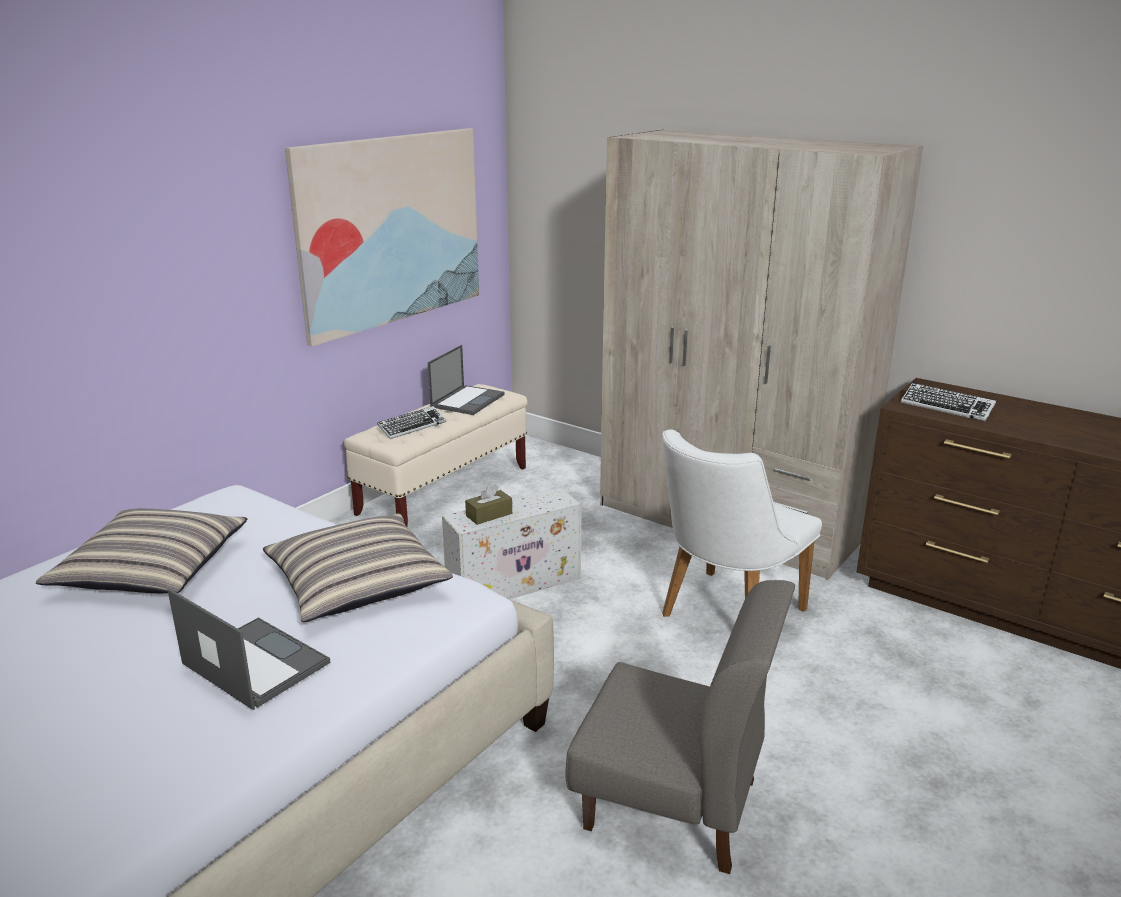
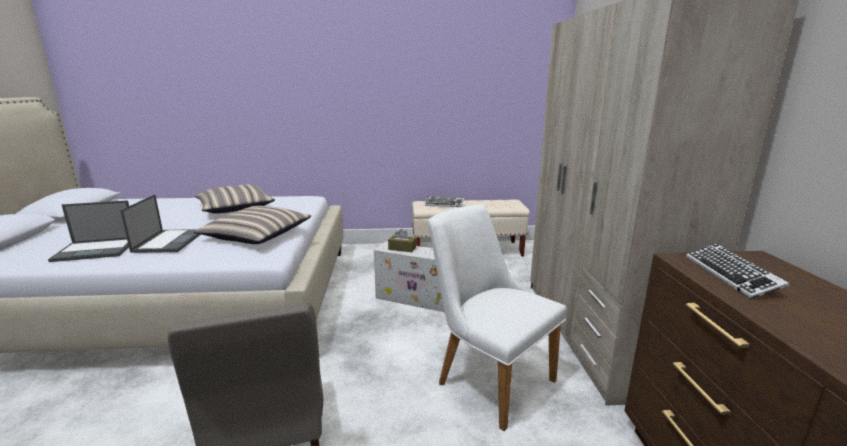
camera: 50 degrees right, 5 degrees down
picture [285,128,479,346] -> none
laptop [428,345,505,415] -> laptop moved to [48,200,129,262]
white chair [662,430,822,617] -> white chair turned 45 degrees clockwise [428,205,567,431]

